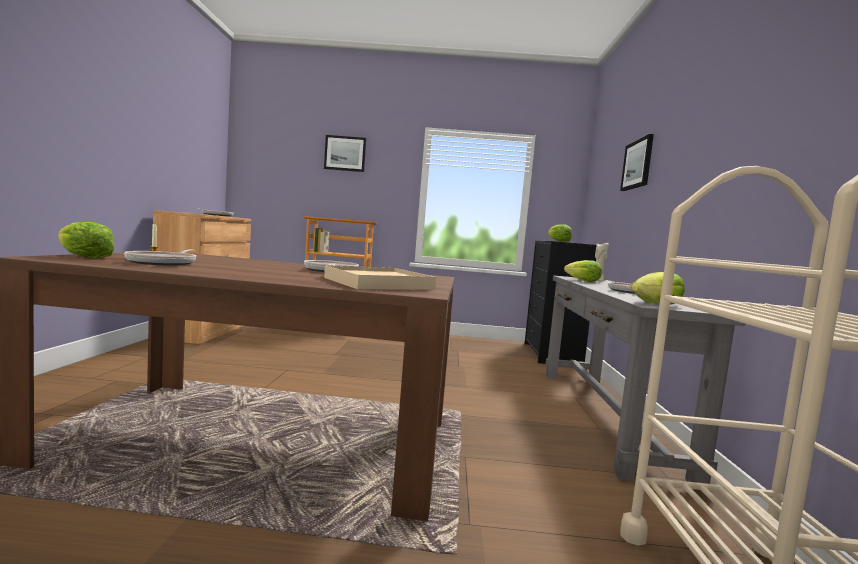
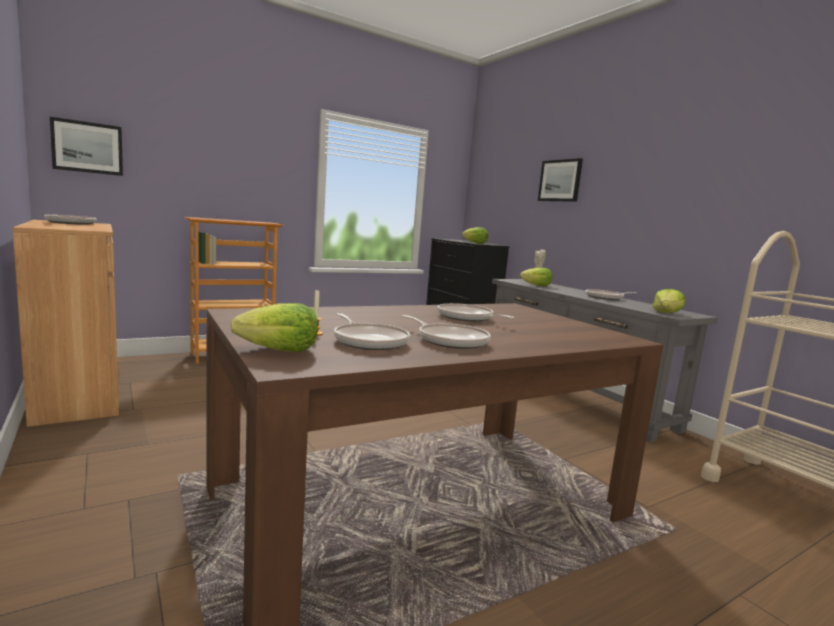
camera: 35 degrees left, 5 degrees up
picture [324,135,366,172] -> picture moved to [50,117,123,176]
beige tray [324,266,436,290] -> none
none -> frying pan [402,315,491,349]

